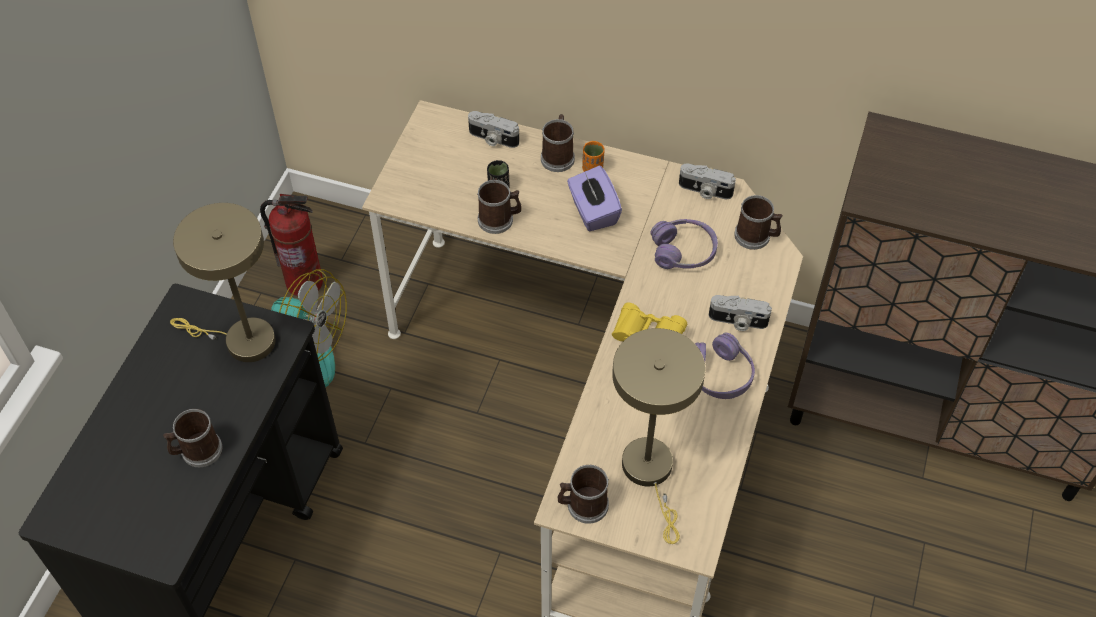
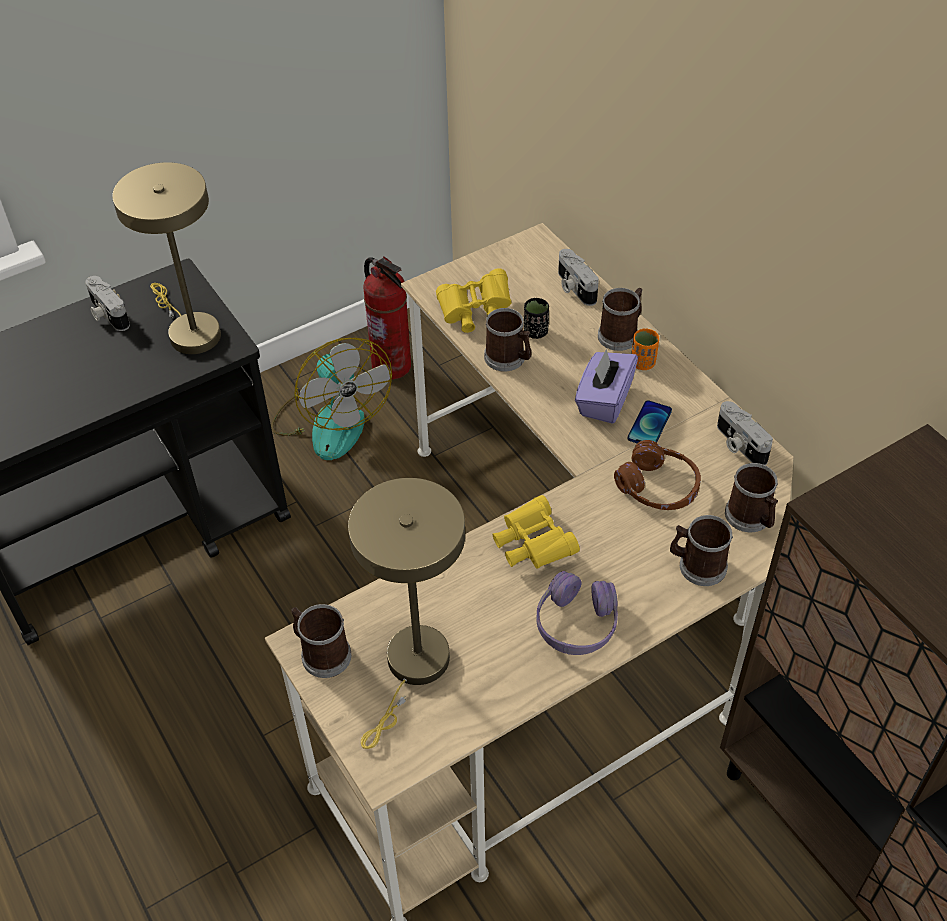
camera: 40 degrees right, 5 degrees down
mug [163,409,222,467] -> mug moved to [670,515,733,586]
purple headphones [650,219,718,269] -> brown headphones [614,440,701,510]
camera [709,295,772,331] -> camera moved to [86,276,130,331]
none -> yellow binoculars [436,268,511,333]
none -> phone [628,400,672,443]

